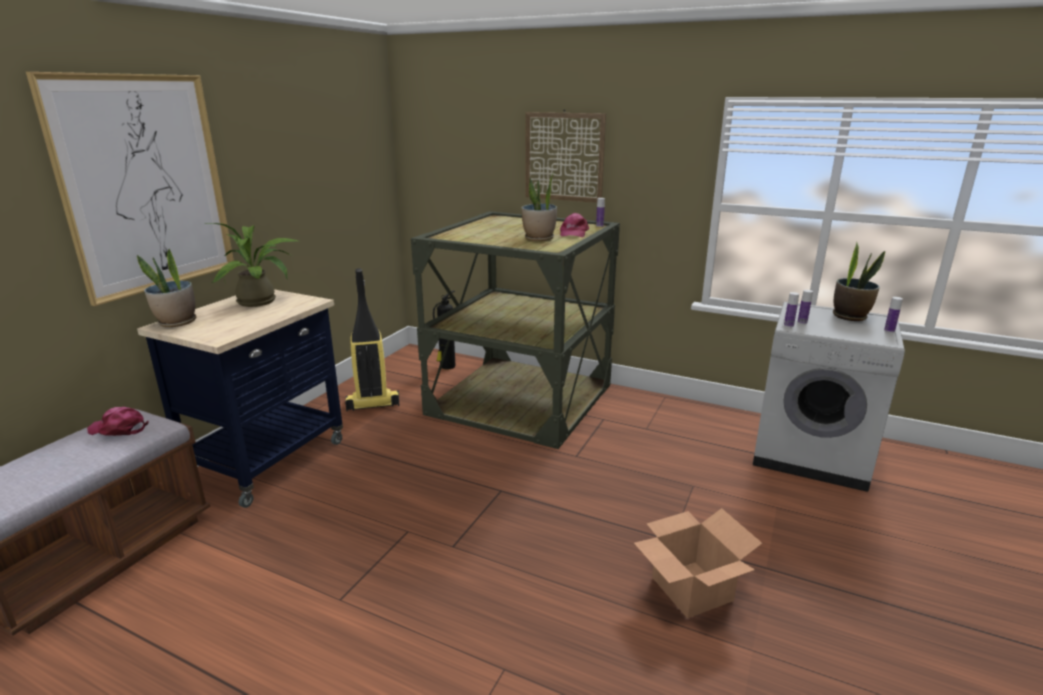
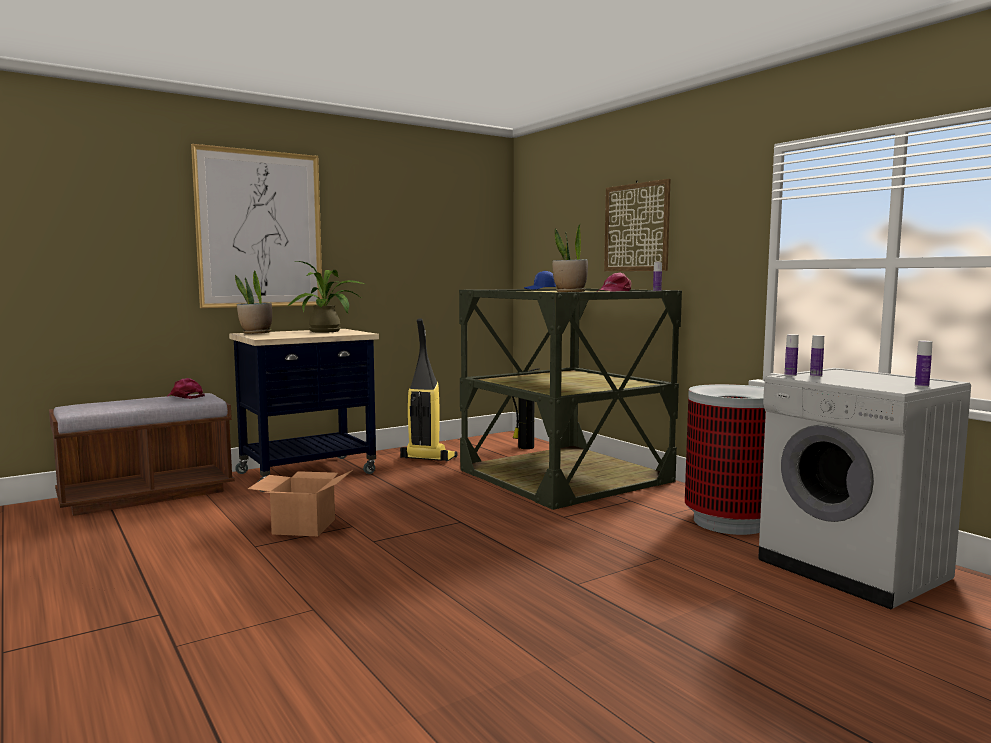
camera: 30 degrees right, 15 degrees down
cardboard box [634,508,763,618] -> cardboard box moved to [248,470,353,536]
potted plant [833,242,885,321] -> none
none -> blue cap [524,271,556,290]
none -> trash can [685,384,766,535]

